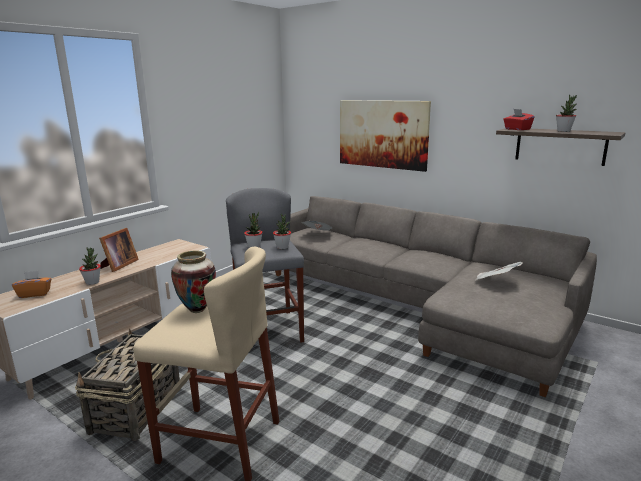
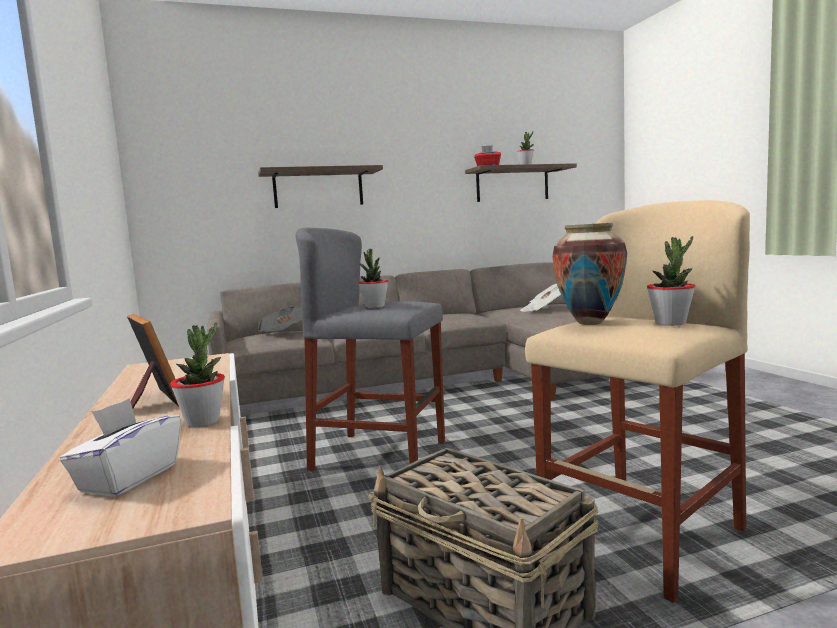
camera: 55 degrees left, 10 degrees down
orange tissue box [12,270,51,298] -> white tissue box [60,398,181,497]
potted plant [273,214,291,249] -> potted plant moved to [647,236,695,326]
picture [340,100,431,172] -> shelf [258,165,383,208]

